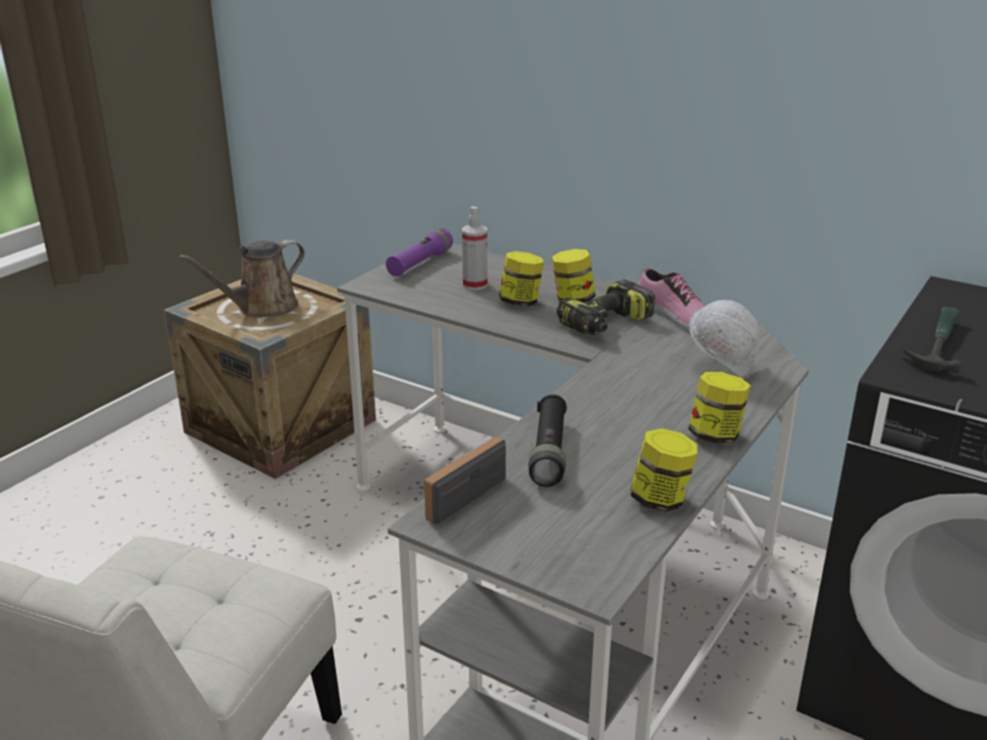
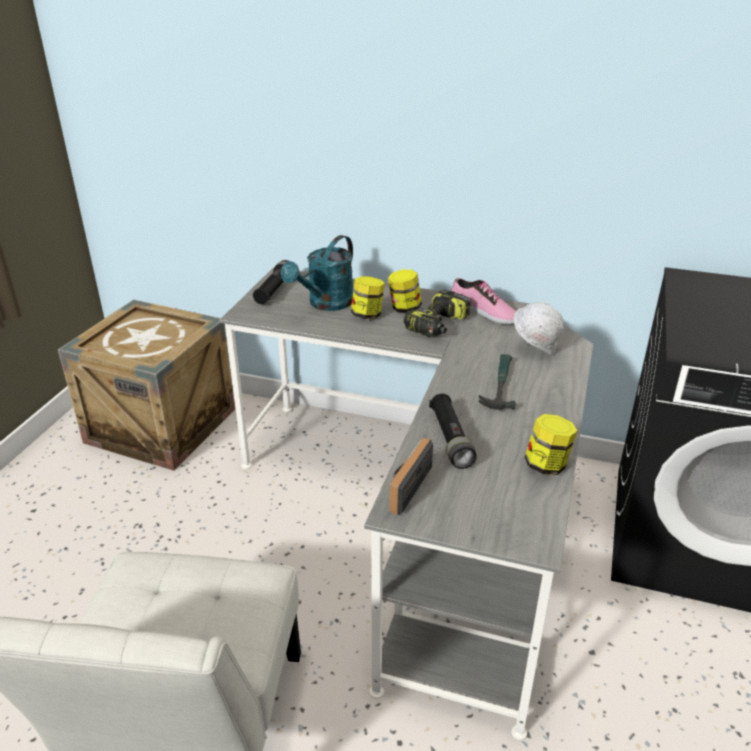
camera: 15 degrees left, 5 degrees up
brown watering can [179,240,305,318] -> none
purple flashlight [386,228,453,277] -> black flashlight [253,260,289,304]
spray bottle [462,206,487,290] -> turquoise watering can [281,235,353,311]
jar [688,372,751,444] -> none
hammer [902,307,961,373] -> hammer moved to [479,354,515,410]

